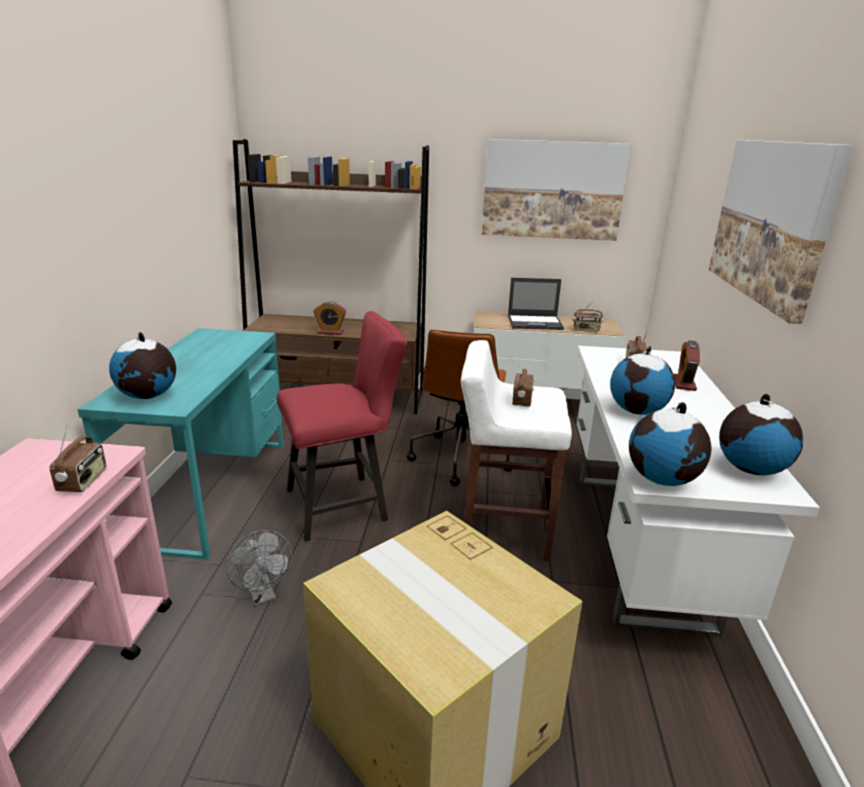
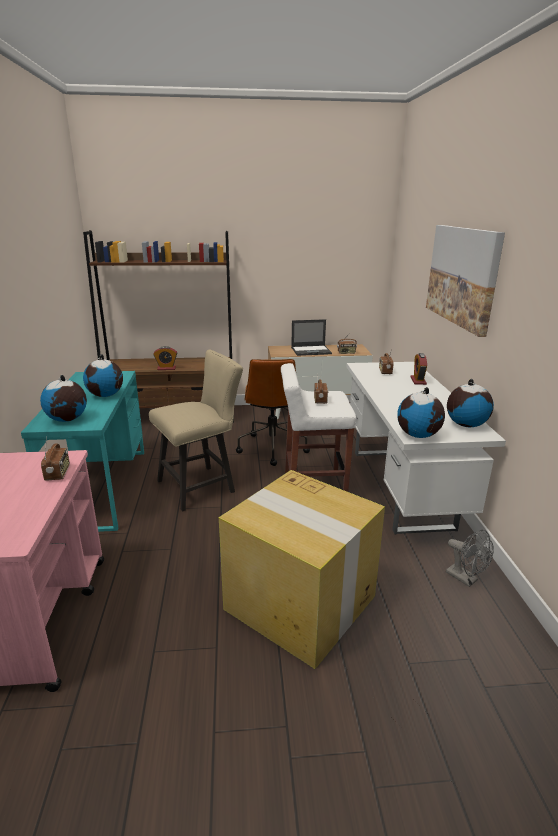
camera: 10 degrees left, 0 degrees up
grey fan [226,530,292,606] -> grey fan moved to [446,530,494,587]
red chair [277,311,407,542] -> beige chair [149,350,243,512]
picture [482,139,631,241] -> none
globe [610,346,675,415] -> globe moved to [83,354,123,397]

